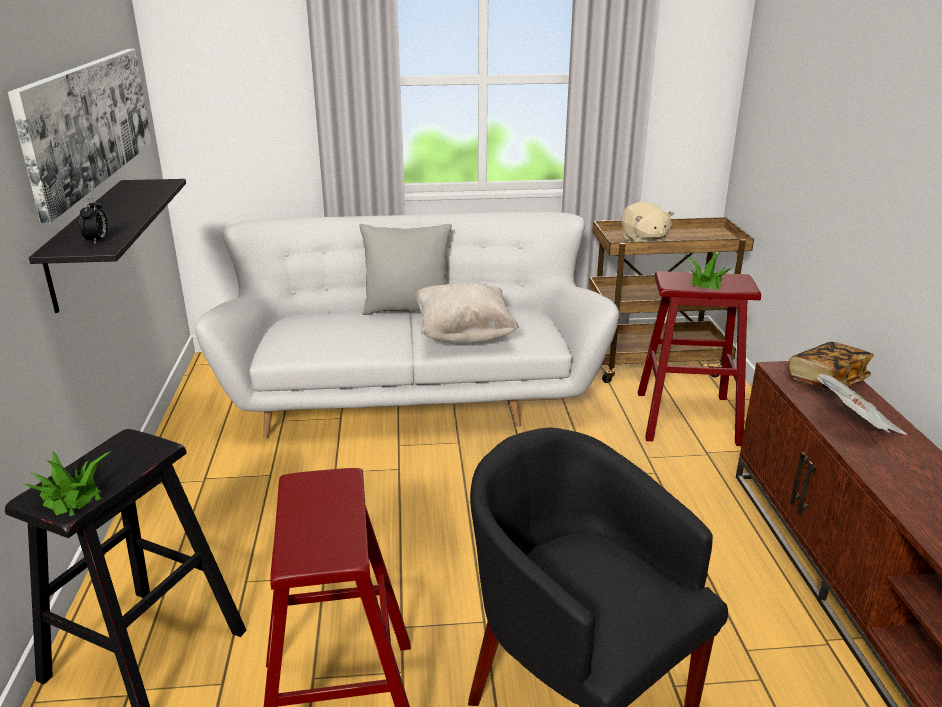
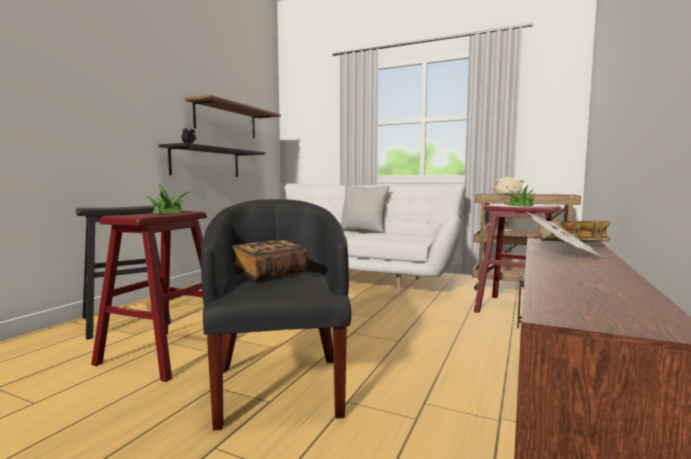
camera: 30 degrees right, 20 degrees down
picture [8,49,152,223] -> brown shelf [185,95,281,138]
potted plant [23,451,112,516] -> potted plant moved to [146,184,191,214]
beige pillow [415,283,519,343] -> none
none -> book [232,240,308,282]

